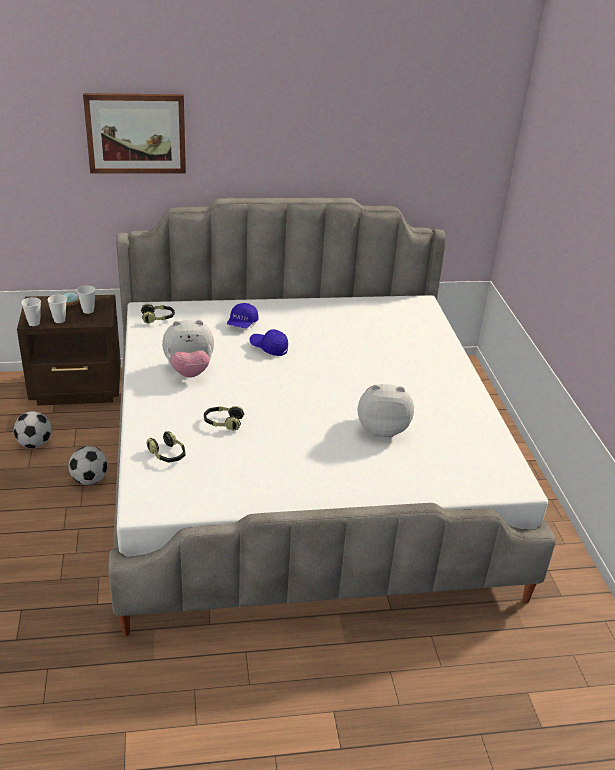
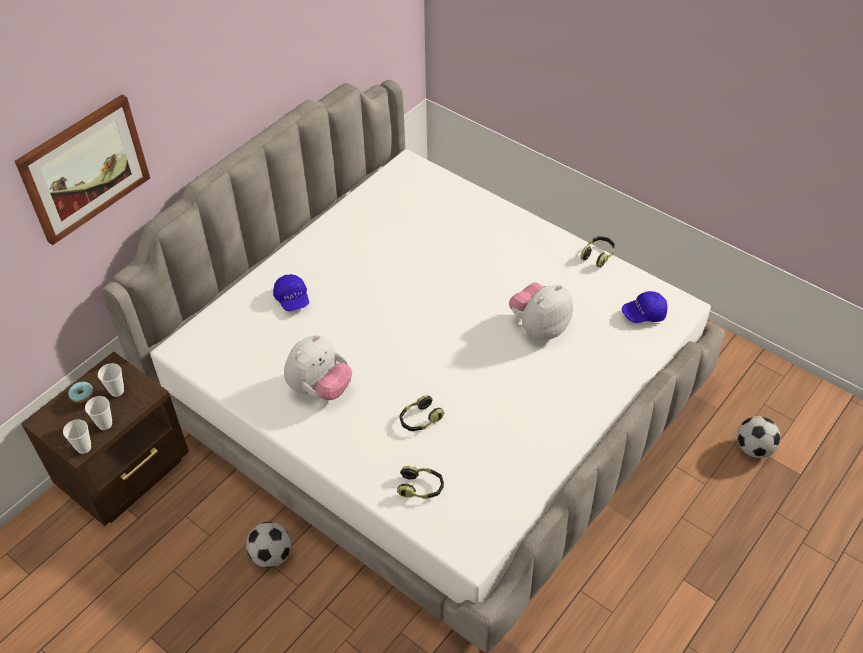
camera: 40 degrees left, 15 degrees up
football [14,411,52,448] -> football moved to [737,416,781,458]
headphones [141,304,175,324] -> headphones moved to [581,236,615,268]
blue cap [250,329,288,356] -> blue cap moved to [622,291,668,323]

